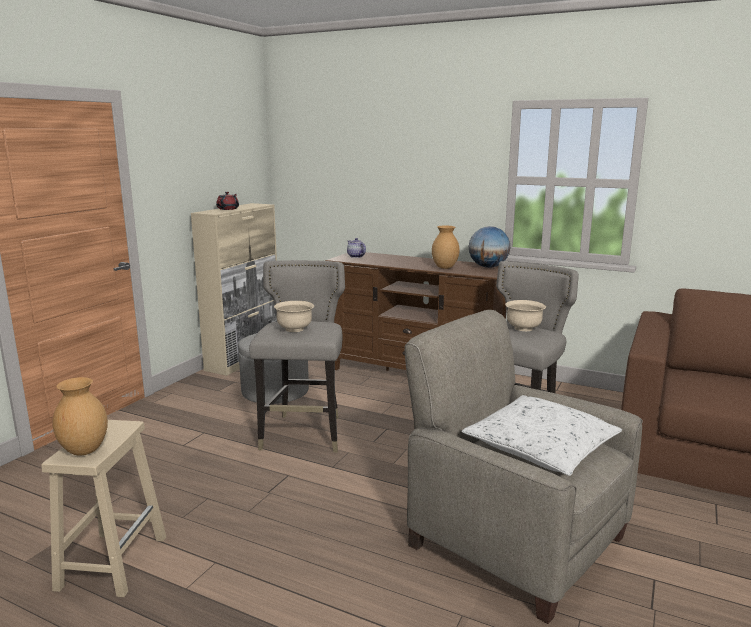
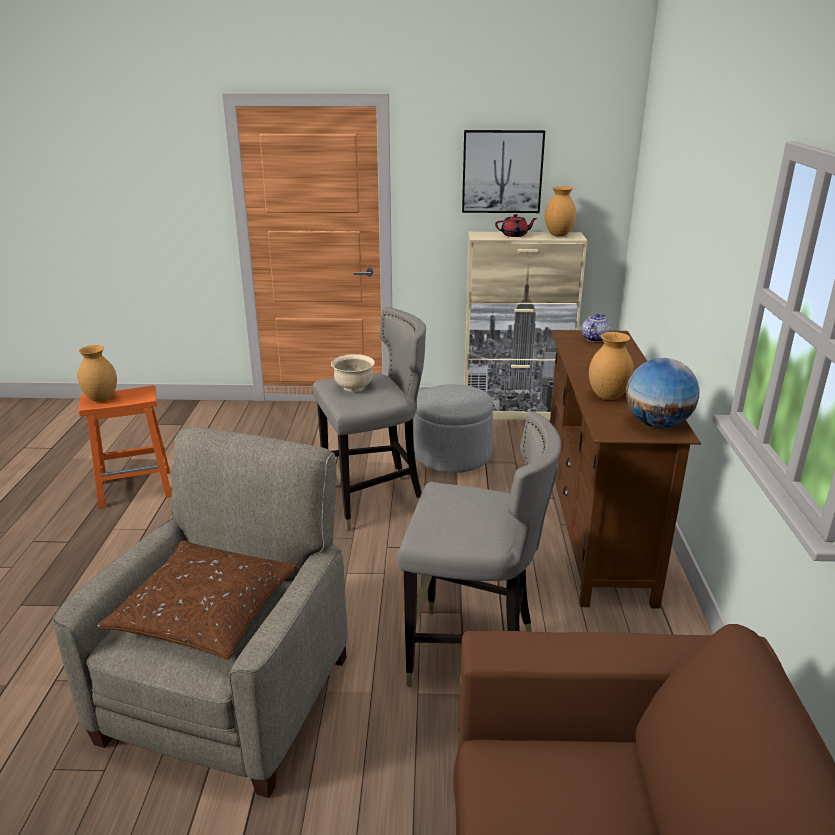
camera: 65 degrees right, 10 degrees up
beige stool [41,420,166,597] -> orange stool [79,385,172,509]
white pillow [462,395,622,476] -> brown pillow [97,540,298,659]
beige bowl [505,300,546,331] -> none
none -> picture [462,130,545,213]
none -> brown vase [545,186,576,236]

